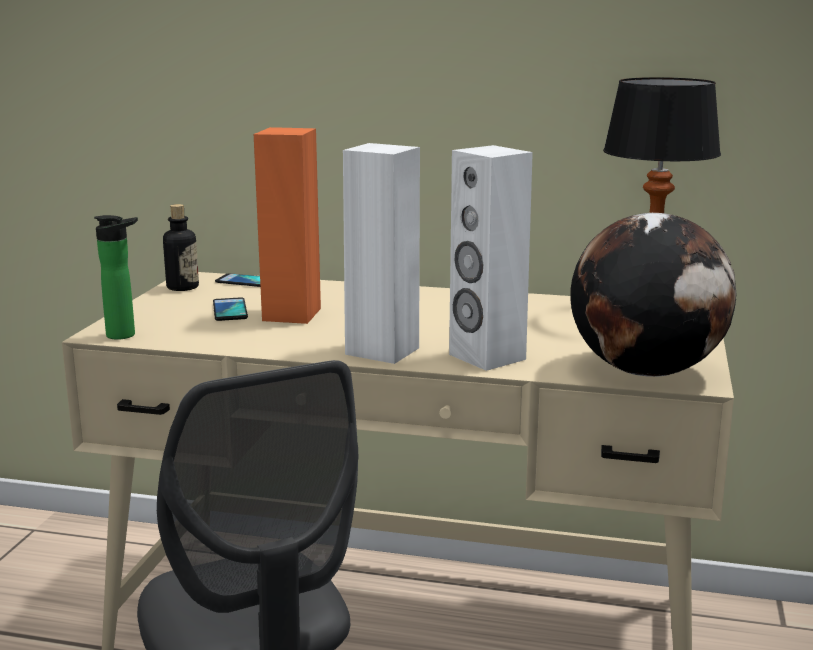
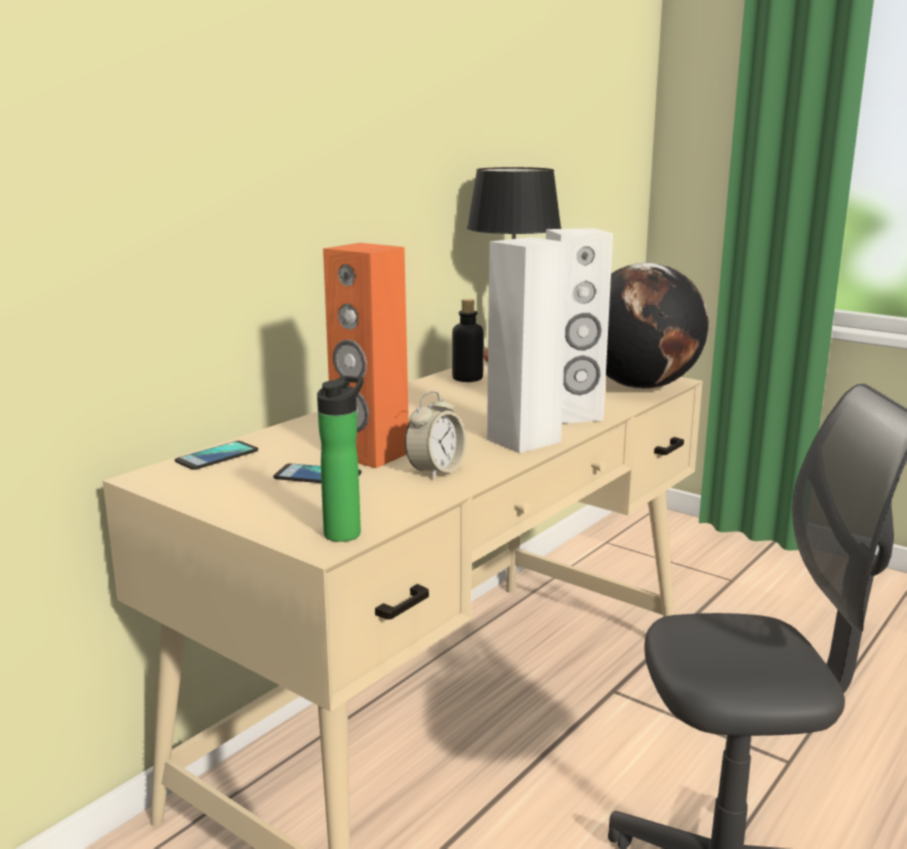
camera: 65 degrees left, 0 degrees up
bottle [163,204,199,291] -> bottle moved to [452,299,484,382]
none -> alarm clock [405,391,466,480]

